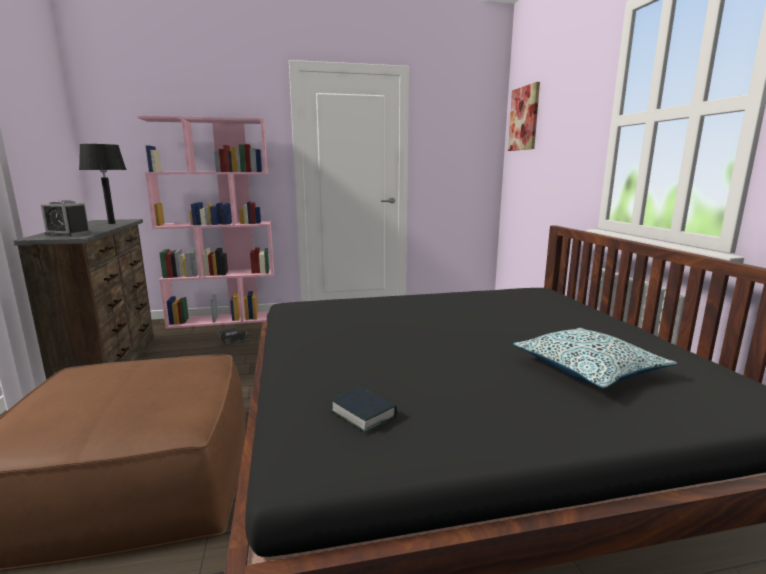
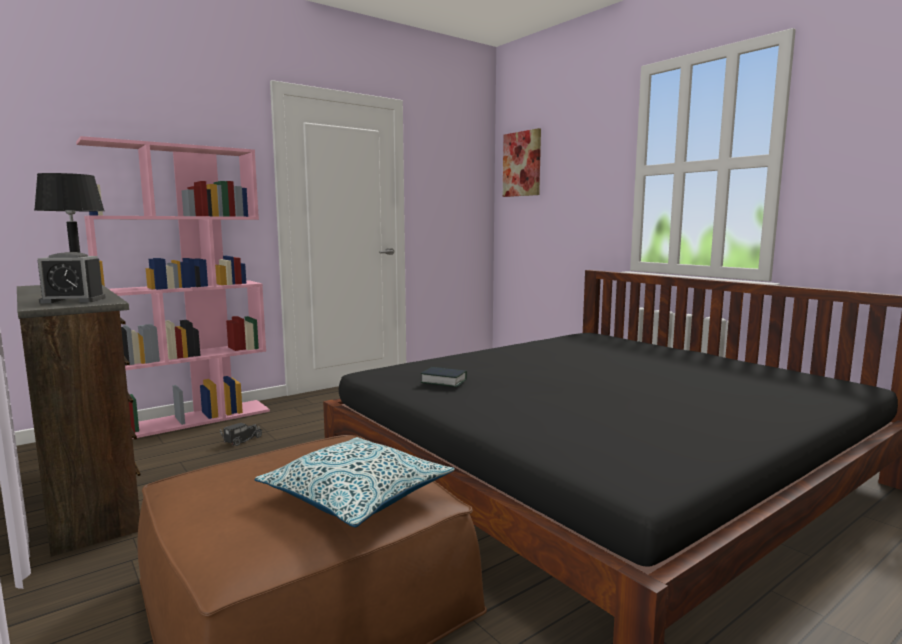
camera: 25 degrees left, 5 degrees down
book [331,387,397,433] -> book moved to [421,367,467,387]
pillow [513,328,677,389] -> pillow moved to [255,437,455,528]

